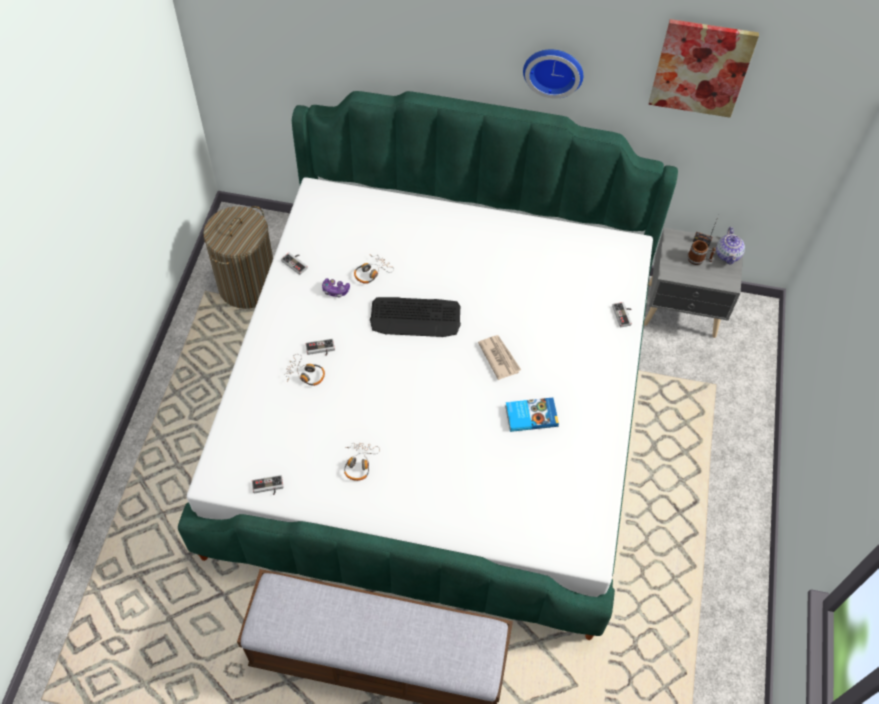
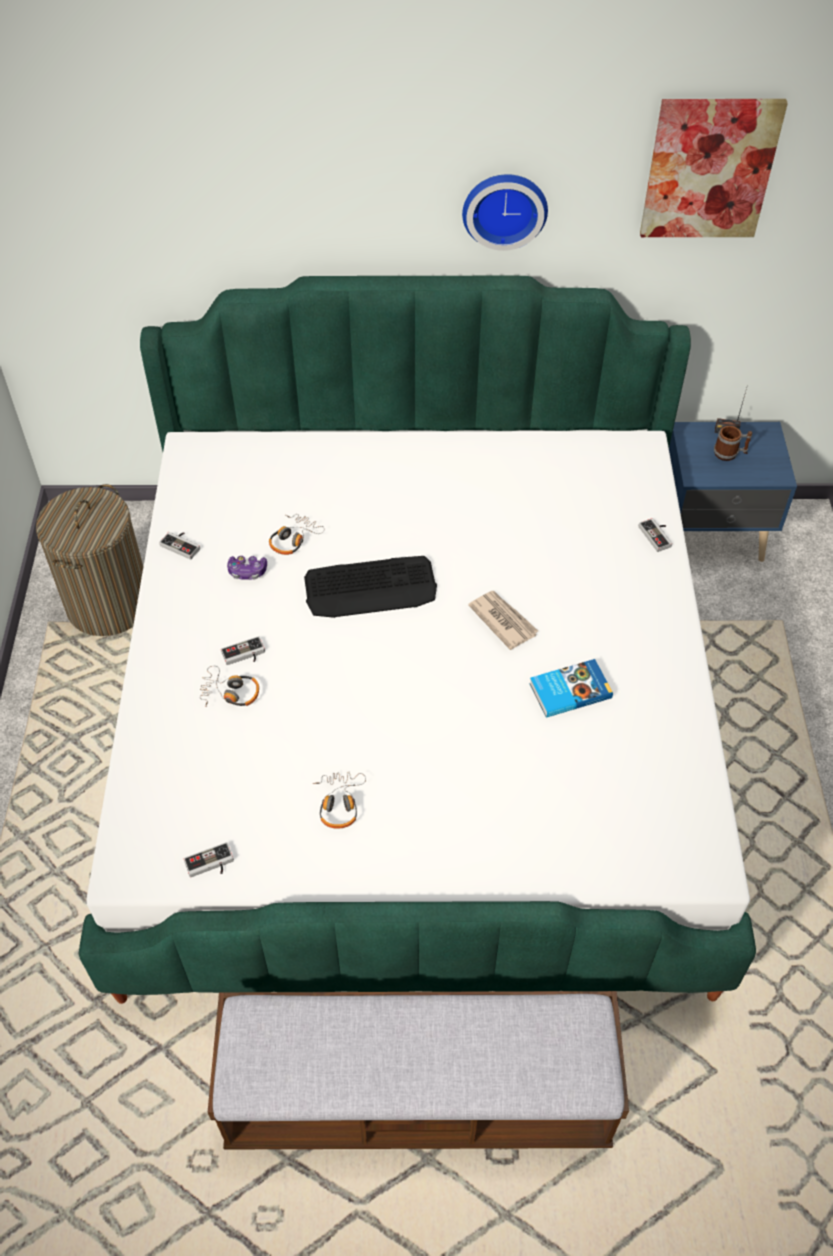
camera: 10 degrees left, 5 degrees down
grey nightstand [644,228,744,338] -> blue nightstand [669,422,797,562]
teapot [716,227,745,265] -> none

